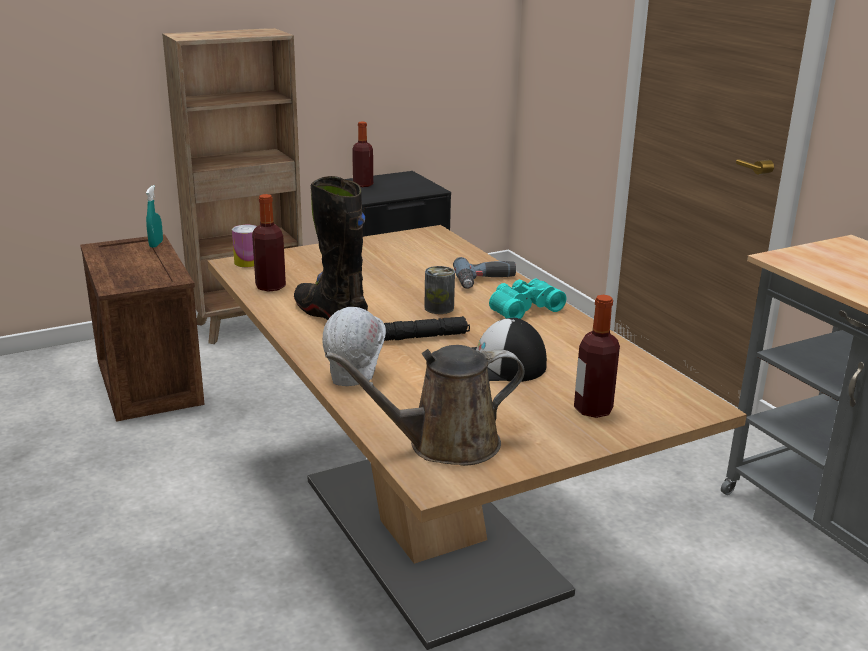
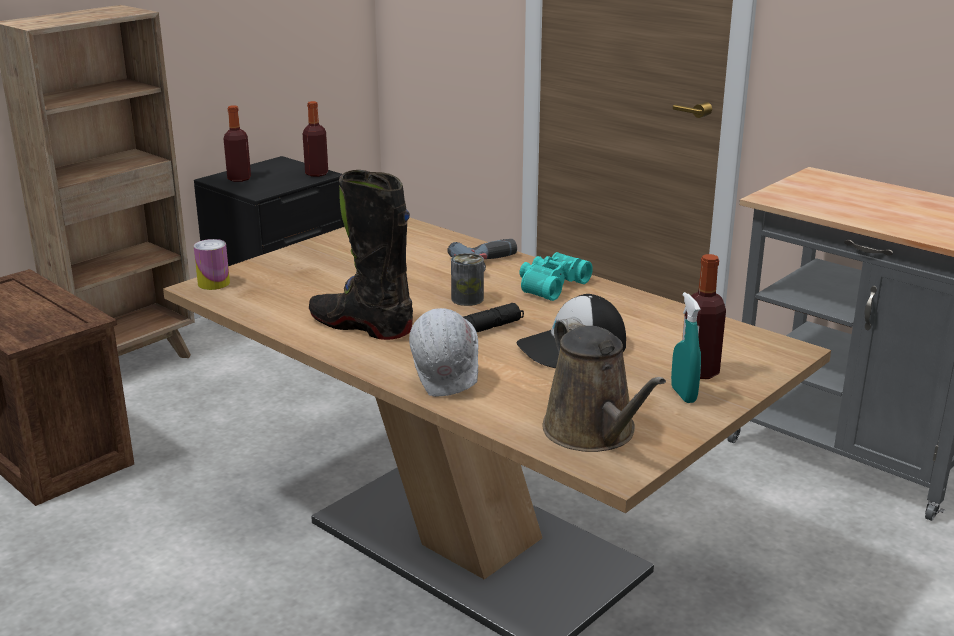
camera: 20 degrees left, 0 degrees up
turquoise spray bottle [146,185,163,248] -> turquoise spray bottle moved to [671,292,701,403]
bottle [252,194,286,292] -> bottle moved to [303,101,328,177]
brown watering can [325,345,525,466] -> brown watering can turned 75 degrees counterclockwise [542,317,666,452]

